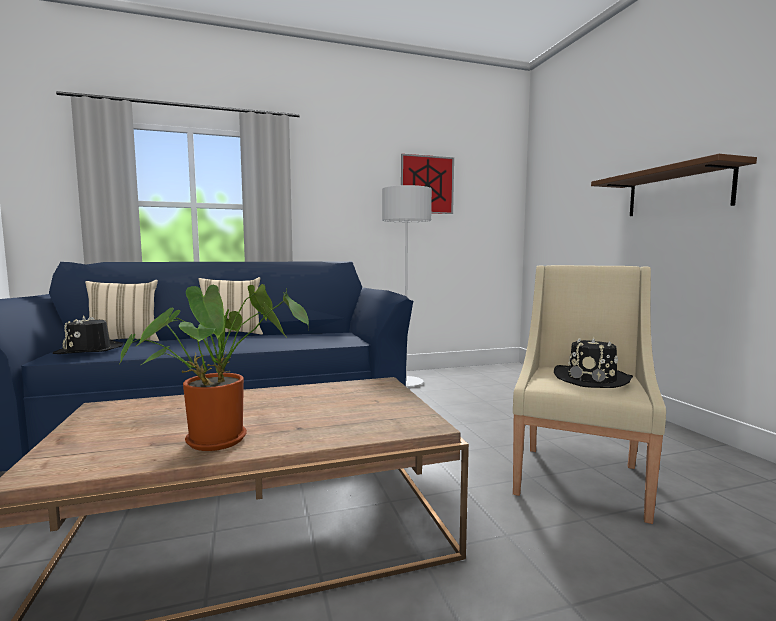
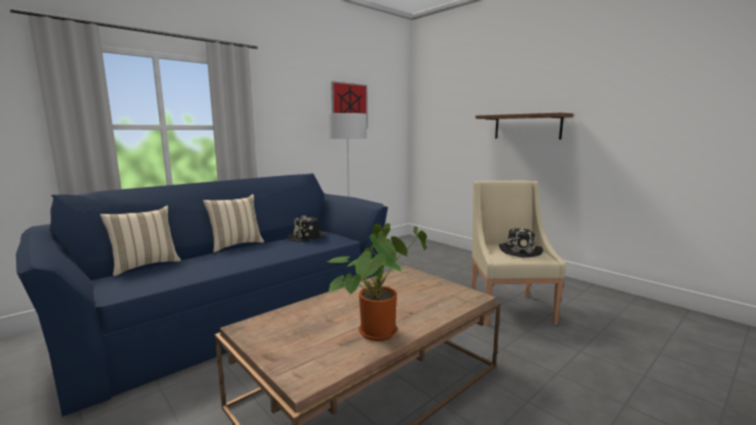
camera: 25 degrees left, 5 degrees up
black hat [53,315,124,354] -> black hat moved to [288,215,327,242]

